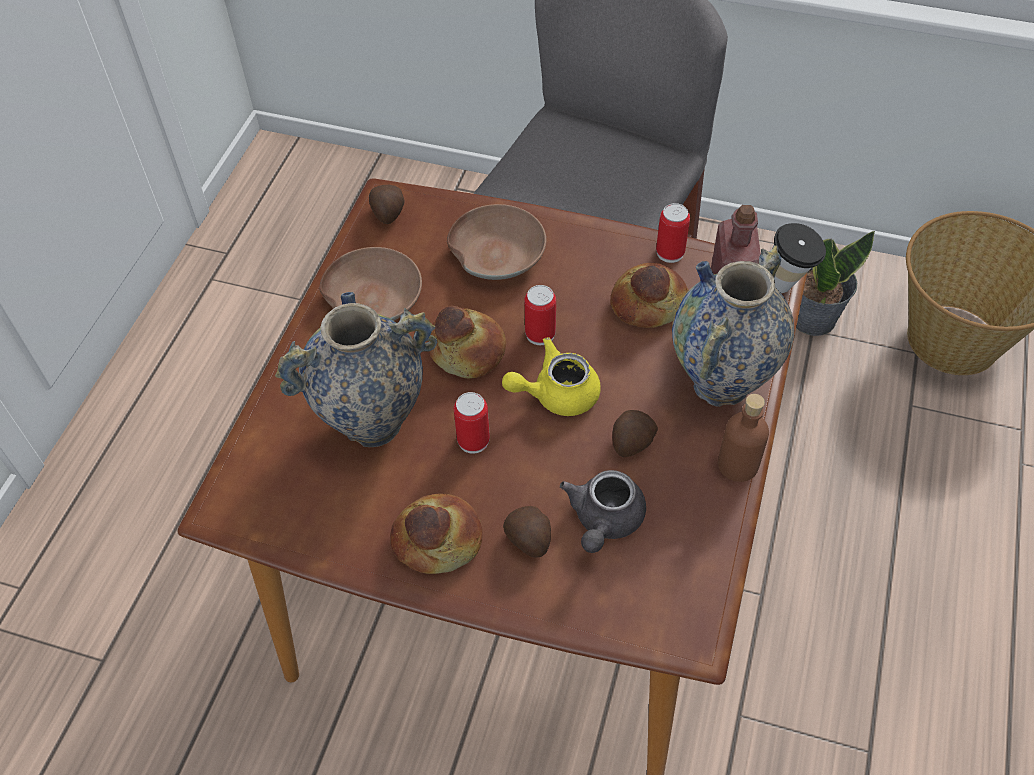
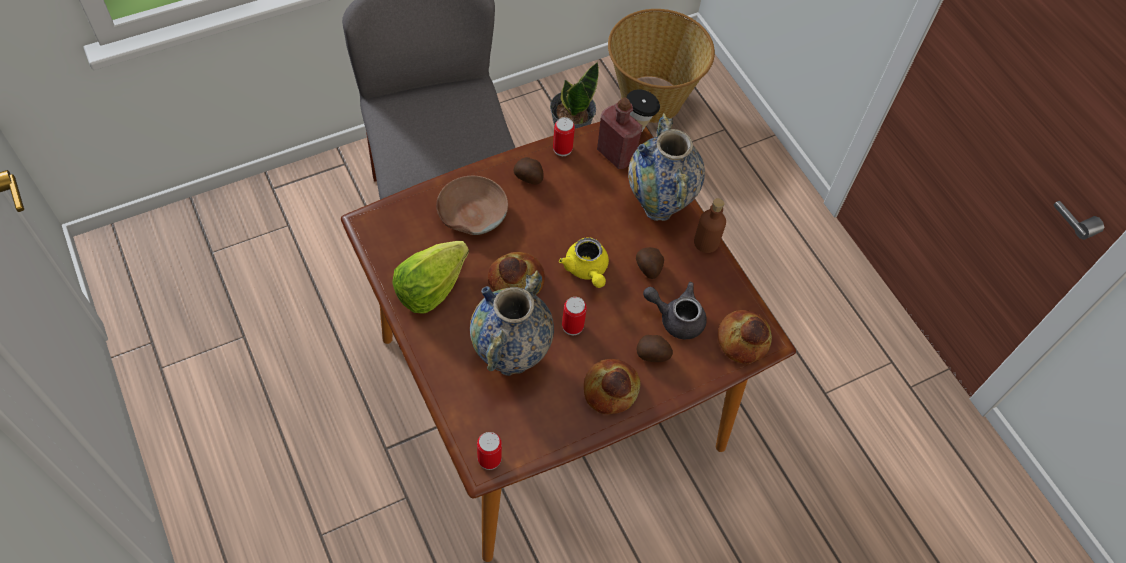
camera: 50 degrees left, 5 degrees up
brown bowl [319,247,422,321] -> lettuce [392,241,469,314]
potato [369,185,404,224] -> potato moved to [513,157,543,185]
yellow teapot [502,337,601,416] -> yellow teapot turned 45 degrees counterclockwise [559,237,609,288]
can [524,285,556,345] -> can moved to [477,432,502,470]
grey teapot [560,470,646,553] -> grey teapot turned 135 degrees clockwise [643,282,707,340]
bread [610,263,689,328] -> bread moved to [718,310,772,364]

